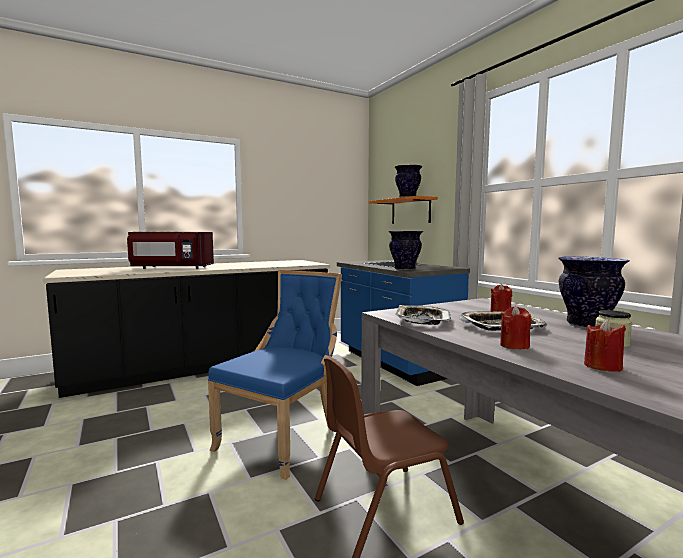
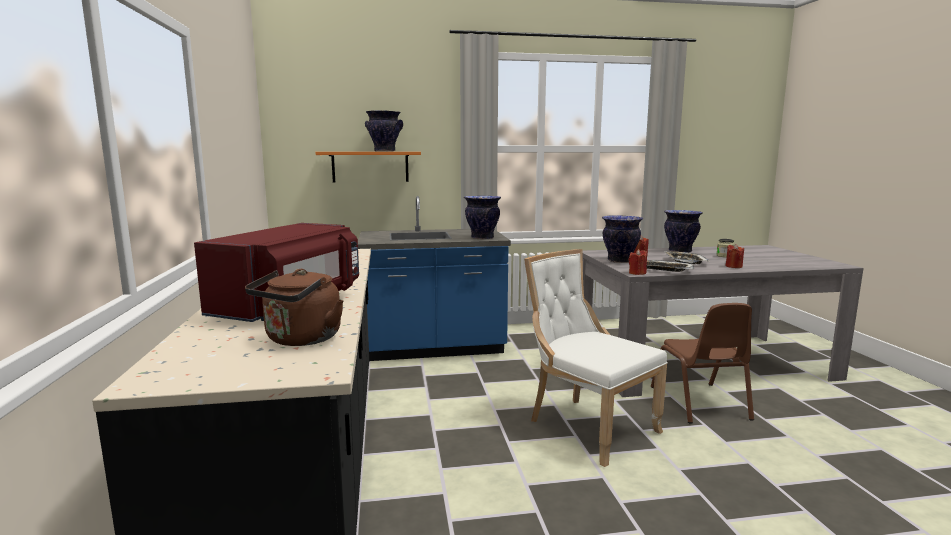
camera: 70 degrees left, 5 degrees up
blue chair [208,270,342,480] -> white chair [524,249,668,467]
red candle [584,320,626,372] -> red candle moved to [629,249,647,275]
none -> brown kettle [245,269,344,346]
none -> vase [602,215,643,263]

